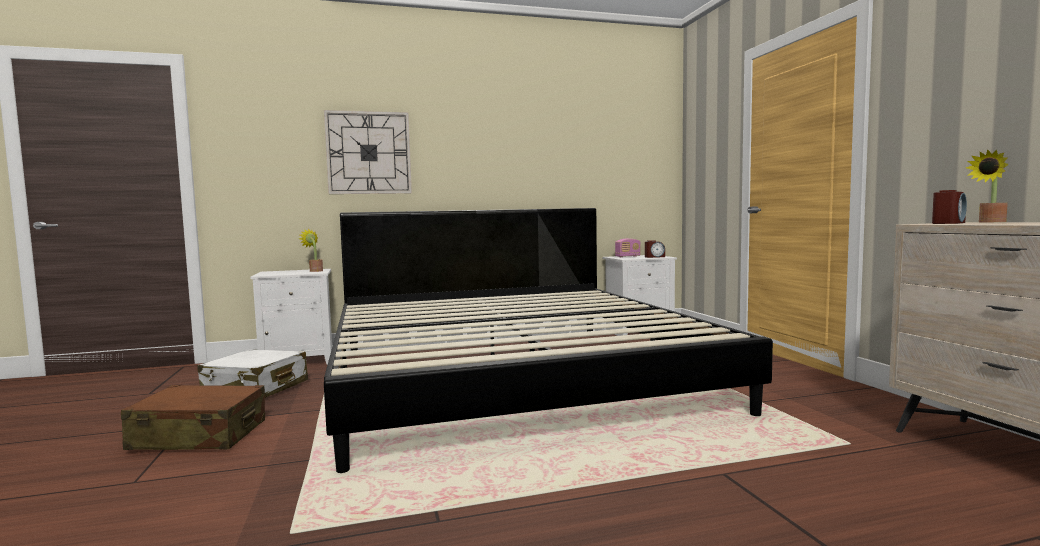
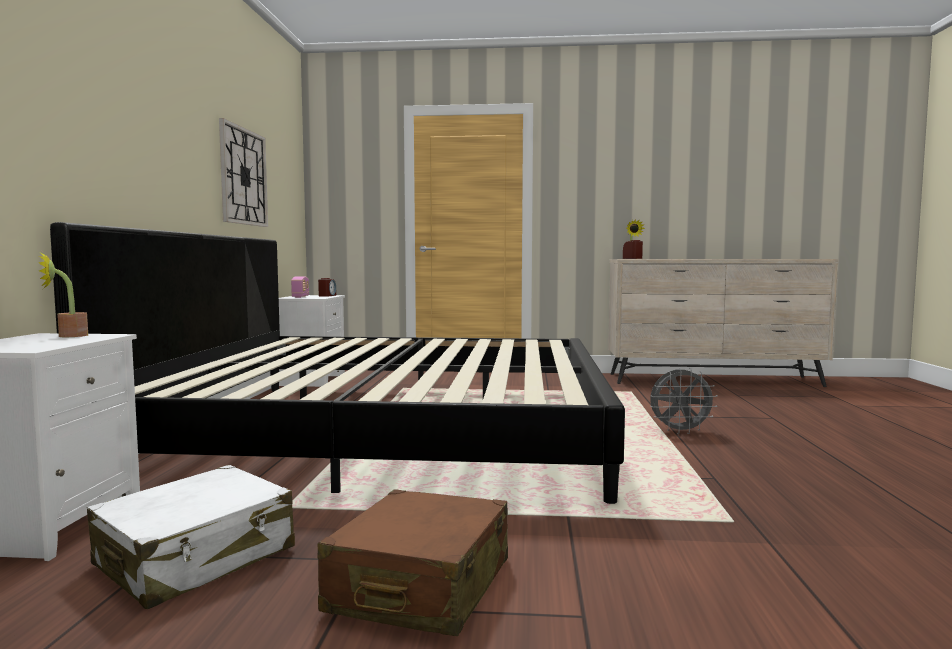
camera: 70 degrees left, 0 degrees up
wall clock [324,110,412,194] -> wall clock moved to [219,118,268,227]
none -> grey fan [650,368,717,434]

